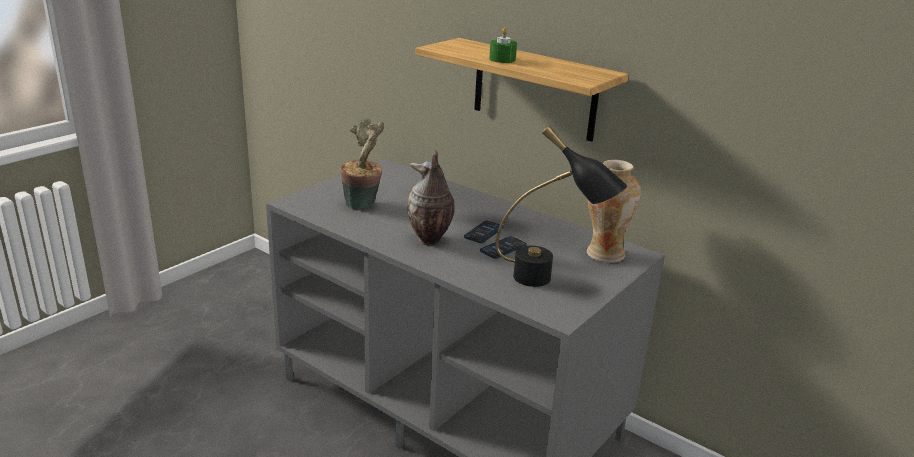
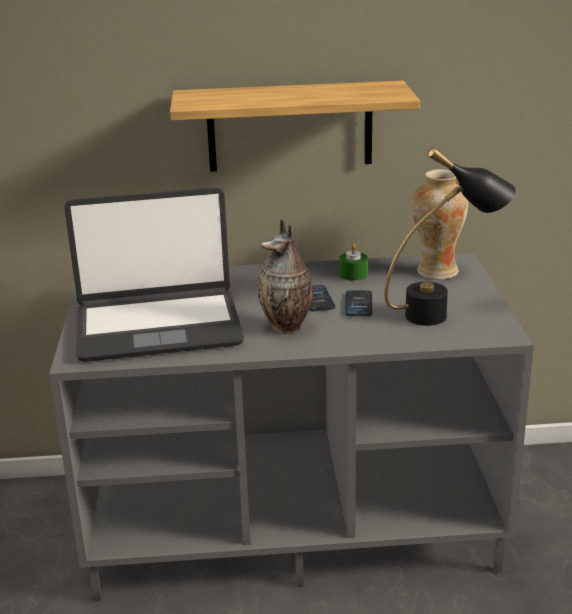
camera: 40 degrees left, 0 degrees up
potted plant [340,119,384,209] -> laptop [64,187,244,362]
green candle [489,27,517,63] -> green candle moved to [339,243,368,281]

